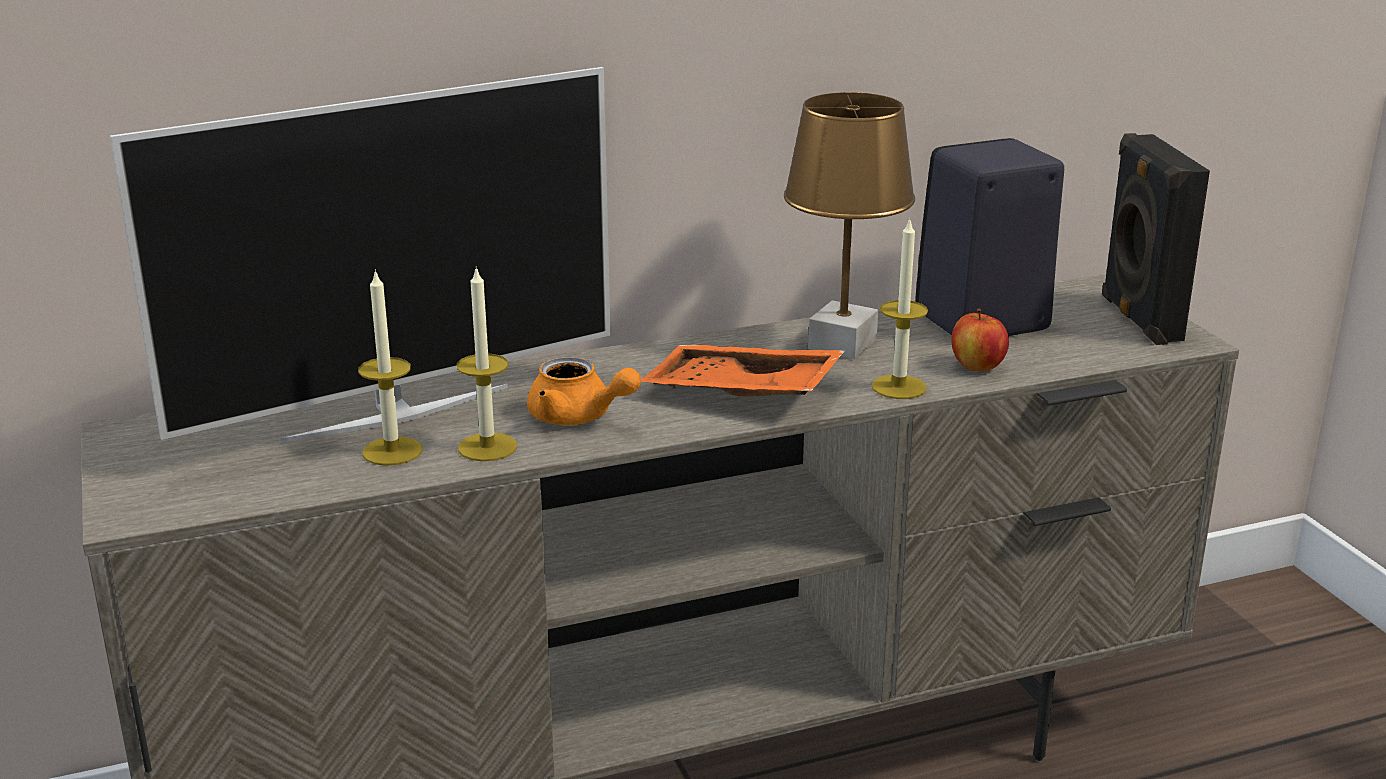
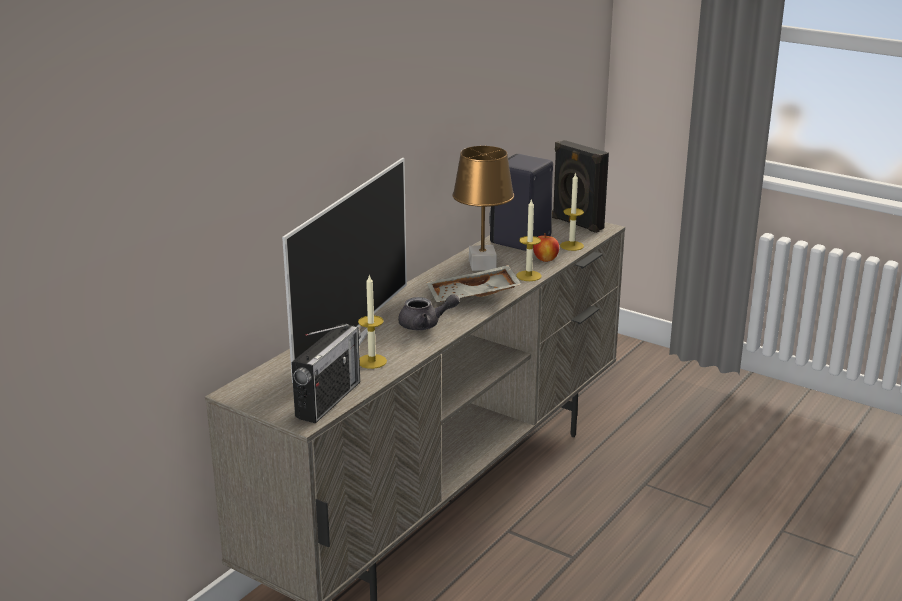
camera: 35 degrees left, 0 degrees up
candle [457,266,517,461] -> candle moved to [560,172,584,251]
orange teapot [527,357,641,425] -> grey teapot [398,294,460,330]
orange tray [641,345,846,397] -> grey tray [427,265,521,302]
none -> radio [291,324,361,423]

